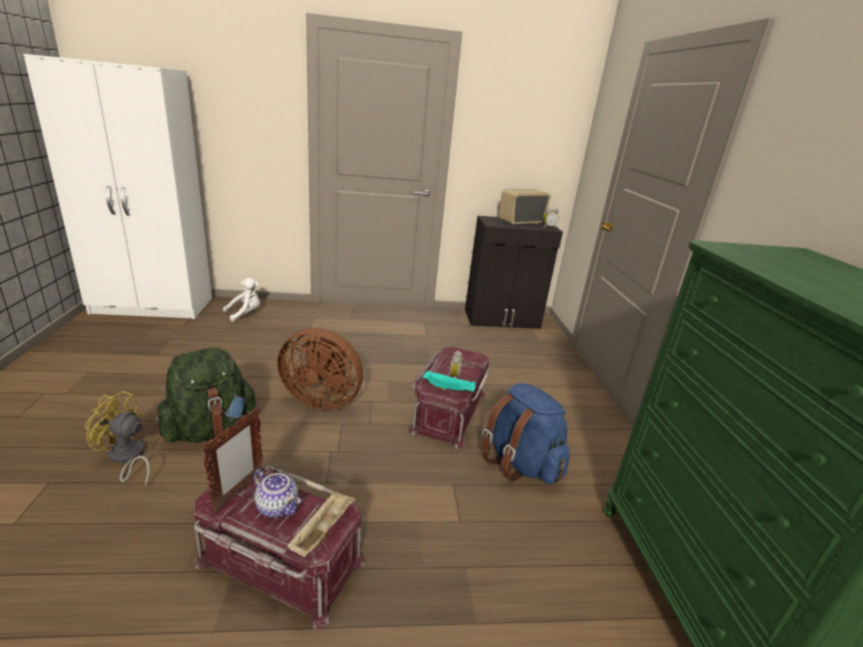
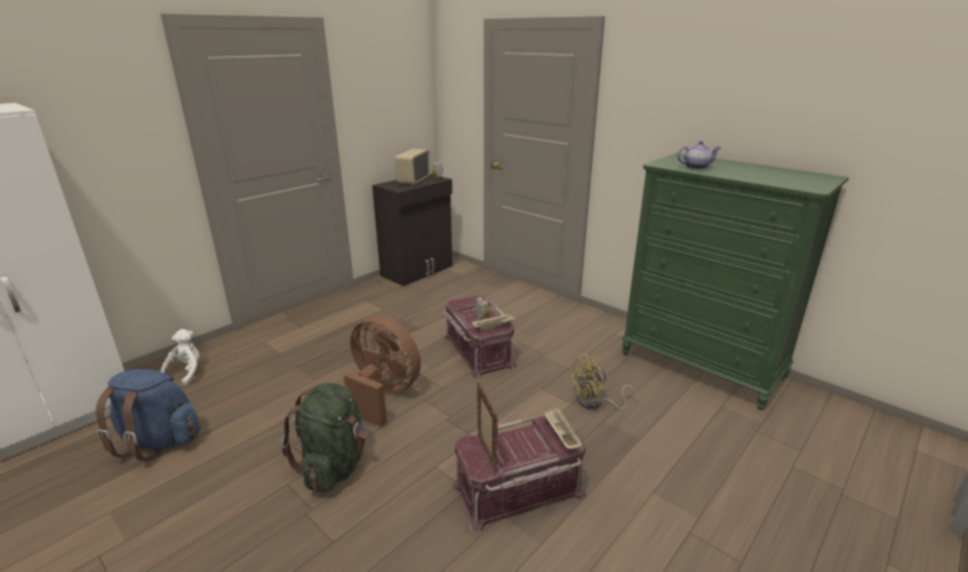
camera: 40 degrees left, 0 degrees up
yellow fan [84,391,150,486] -> yellow fan moved to [568,354,637,410]
teapot [253,469,301,518] -> teapot moved to [677,141,720,169]
brown fan [277,328,363,410] -> brown fan turned 120 degrees counterclockwise [344,315,421,427]
turquoise tray [423,370,476,392] -> beige tray [472,313,516,330]
blue backpack [482,383,570,484] -> blue backpack moved to [96,369,200,461]

